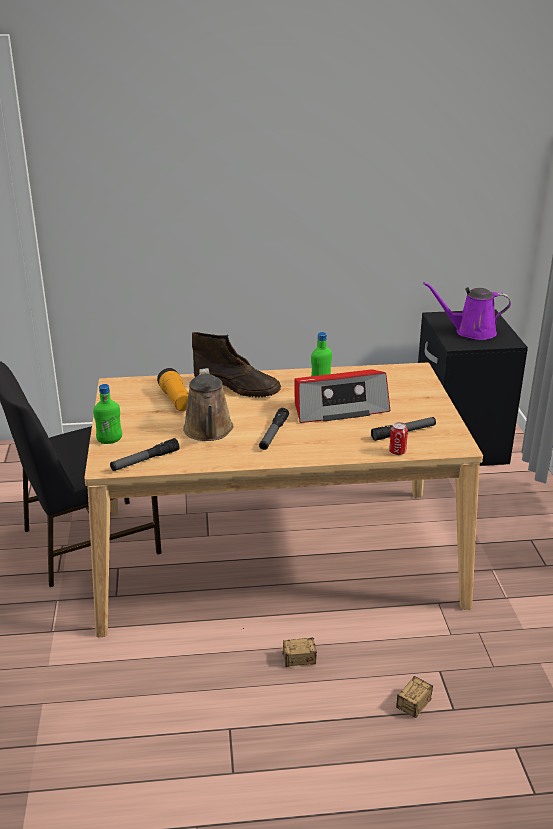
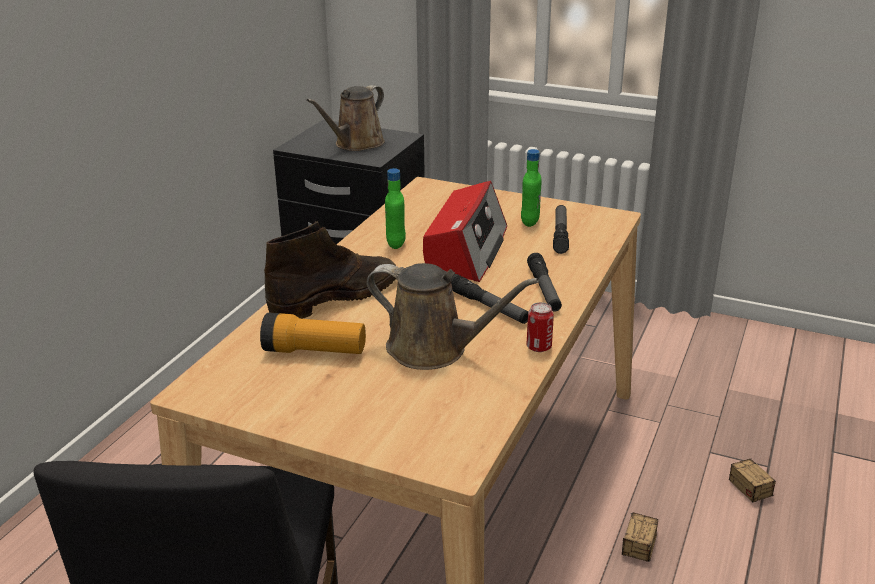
camera: 60 degrees left, 0 degrees up
green bottle [93,384,122,444] -> green bottle moved to [521,149,542,227]
flashlight [110,438,180,471] -> flashlight moved to [527,253,562,311]
can [389,422,408,455] -> can moved to [527,302,554,352]
purple watering can [423,282,511,340] -> brown watering can [307,85,385,151]

